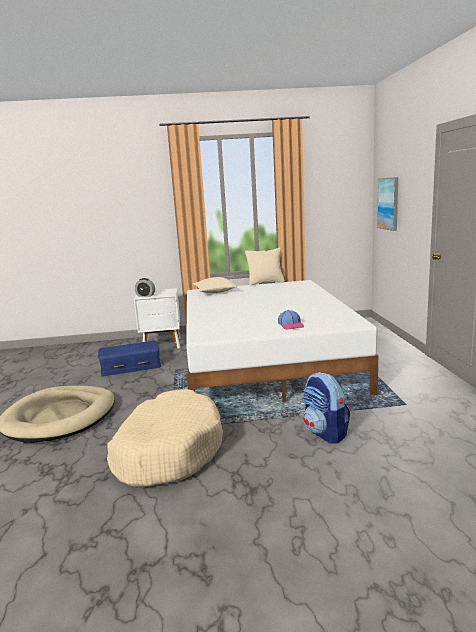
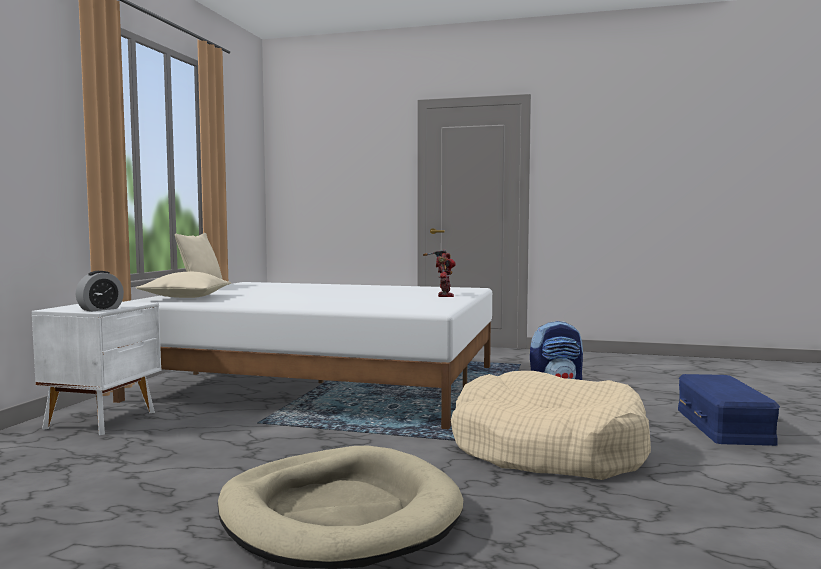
camera: 70 degrees left, 10 degrees down
blue storage box [98,341,161,376] -> blue storage box moved to [678,374,780,446]
cap [278,310,304,329] -> toy robot [423,250,456,297]
picture [377,177,398,231] -> none

